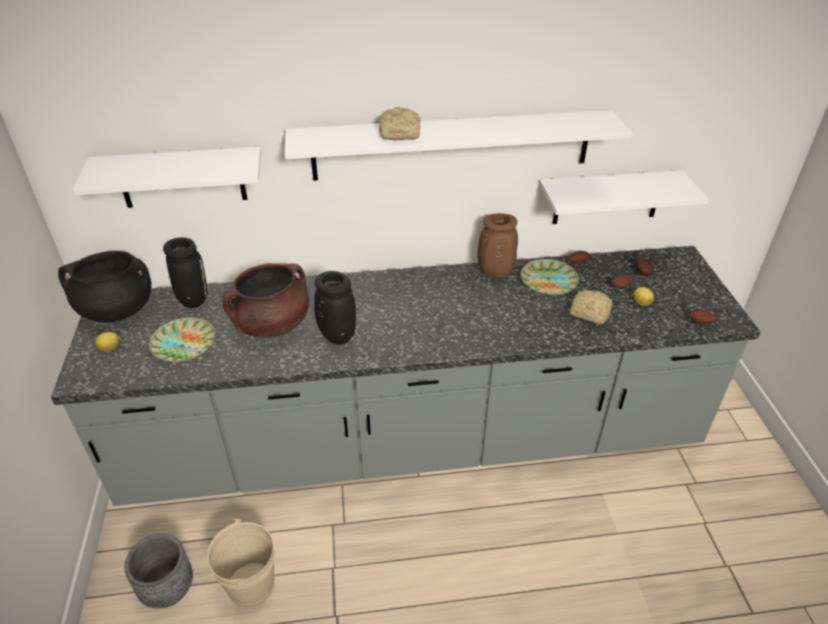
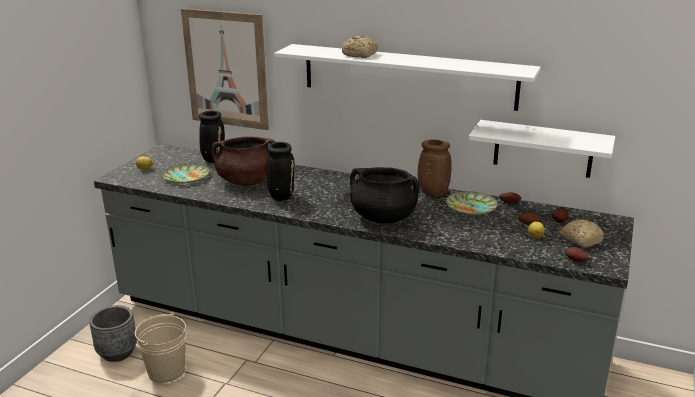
camera: 30 degrees right, 15 degrees down
black cooking pot [58,251,152,322] -> black cooking pot moved to [350,167,419,224]
white shelf [73,147,261,208] -> picture [181,9,269,130]
bread [570,290,612,324] -> bread moved to [560,219,604,248]

